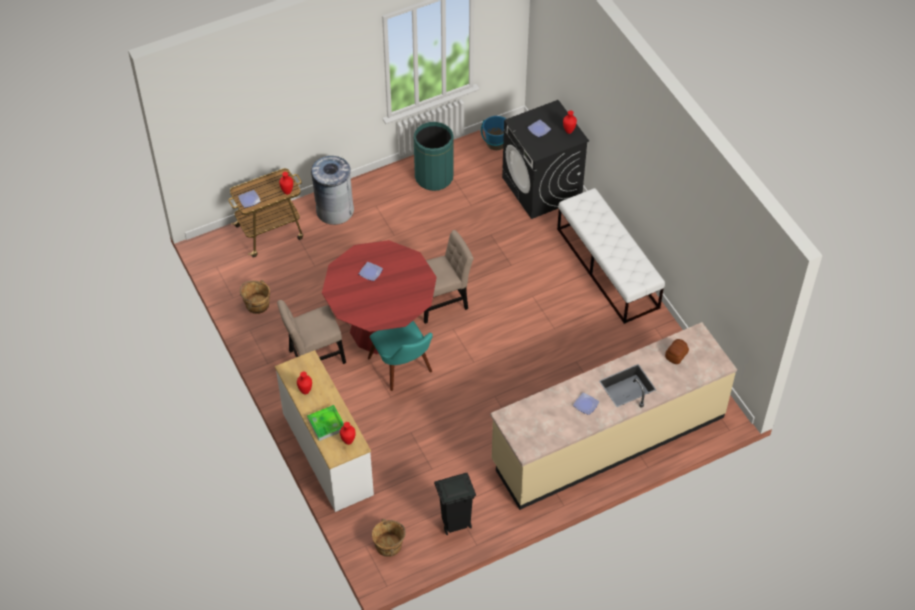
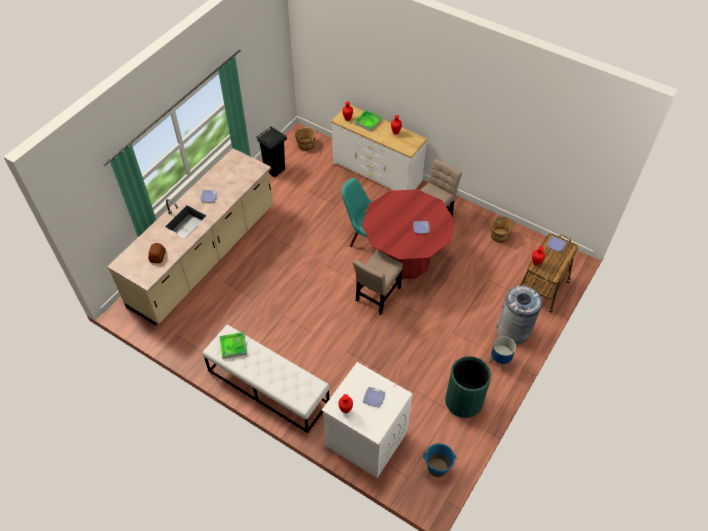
camera: 150 degrees right, 0 degrees up
black washing machine [502,100,589,219] -> white washing machine [322,362,413,478]
none -> tray [220,332,247,359]
none -> planter [489,336,516,371]

